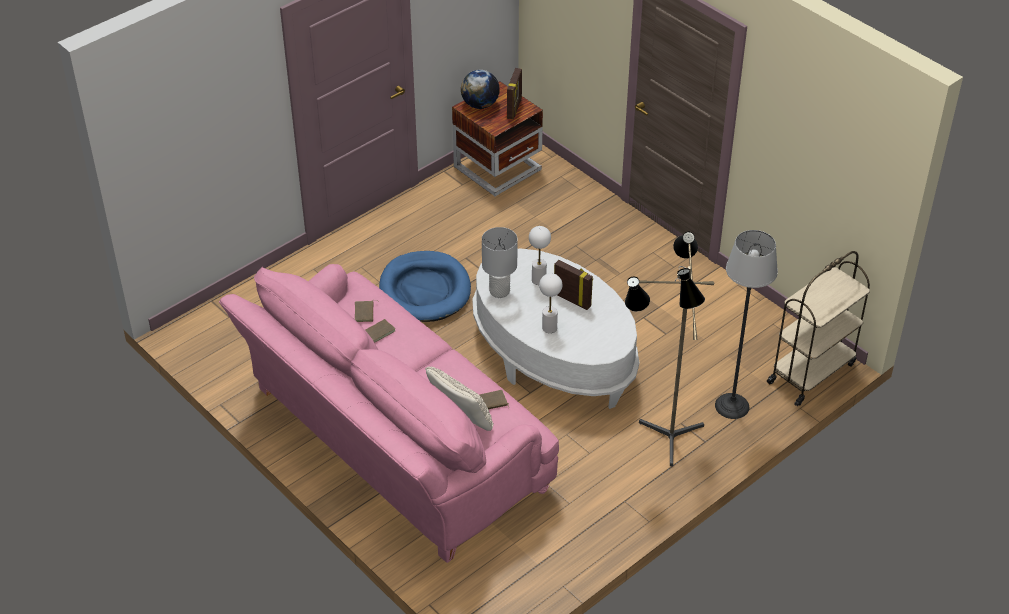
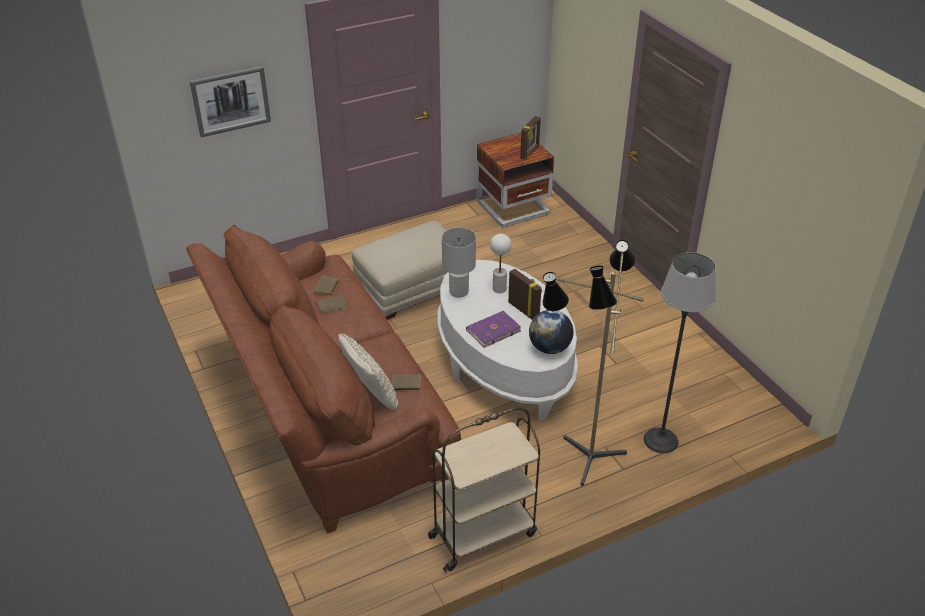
camera: 15 degrees right, 5 degrees down
pink sofa [219,264,559,563] -> brown sofa [186,225,461,533]
blue dog bed [379,251,471,322] -> beige ottoman [352,221,447,320]
globe [461,70,500,109] -> globe moved to [529,310,574,354]
white table lamp [539,273,562,333] -> purple book [466,311,521,348]
beige cart [767,251,870,406] -> beige cart moved to [428,407,540,572]
none -> picture [190,66,271,137]

